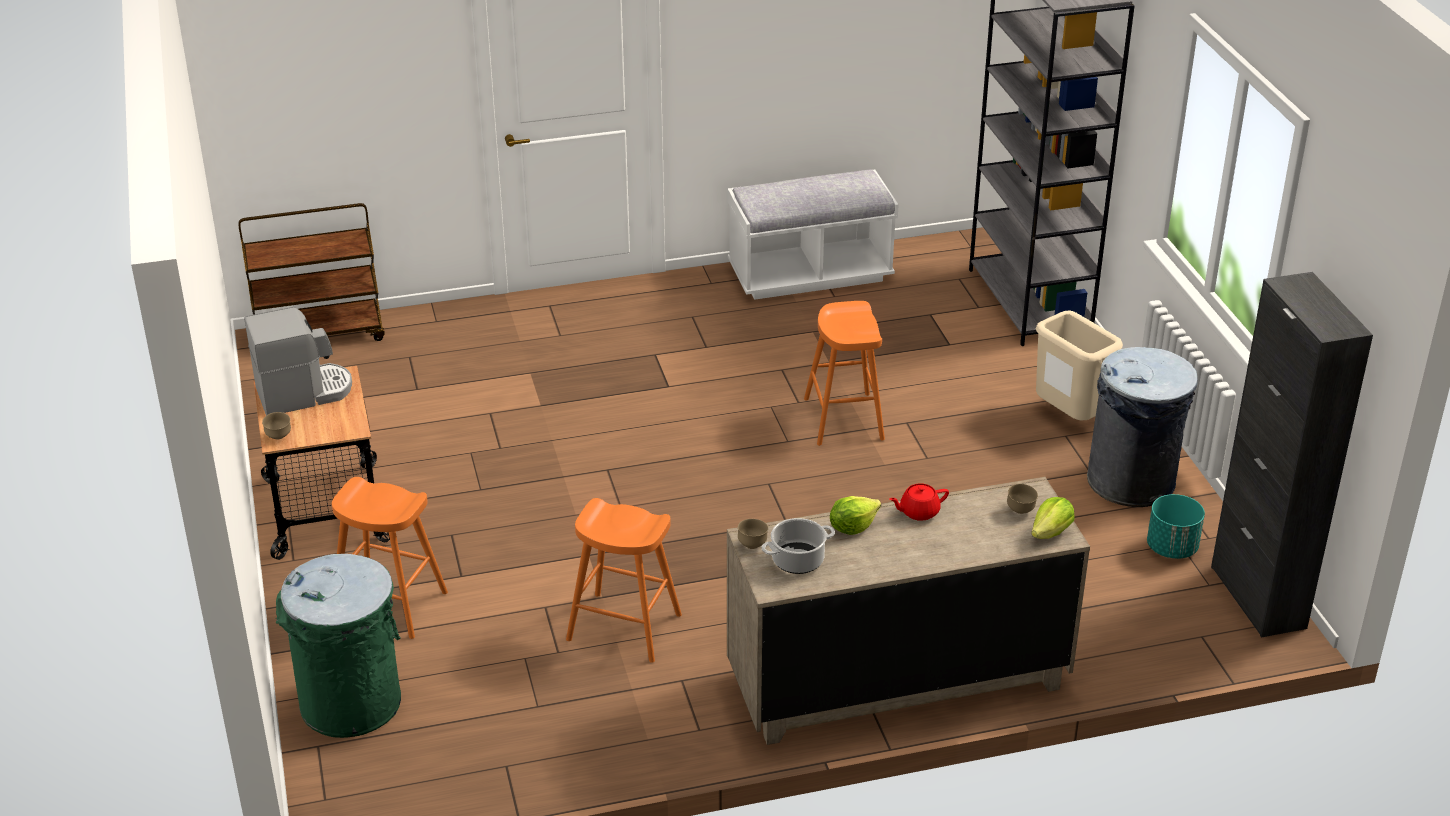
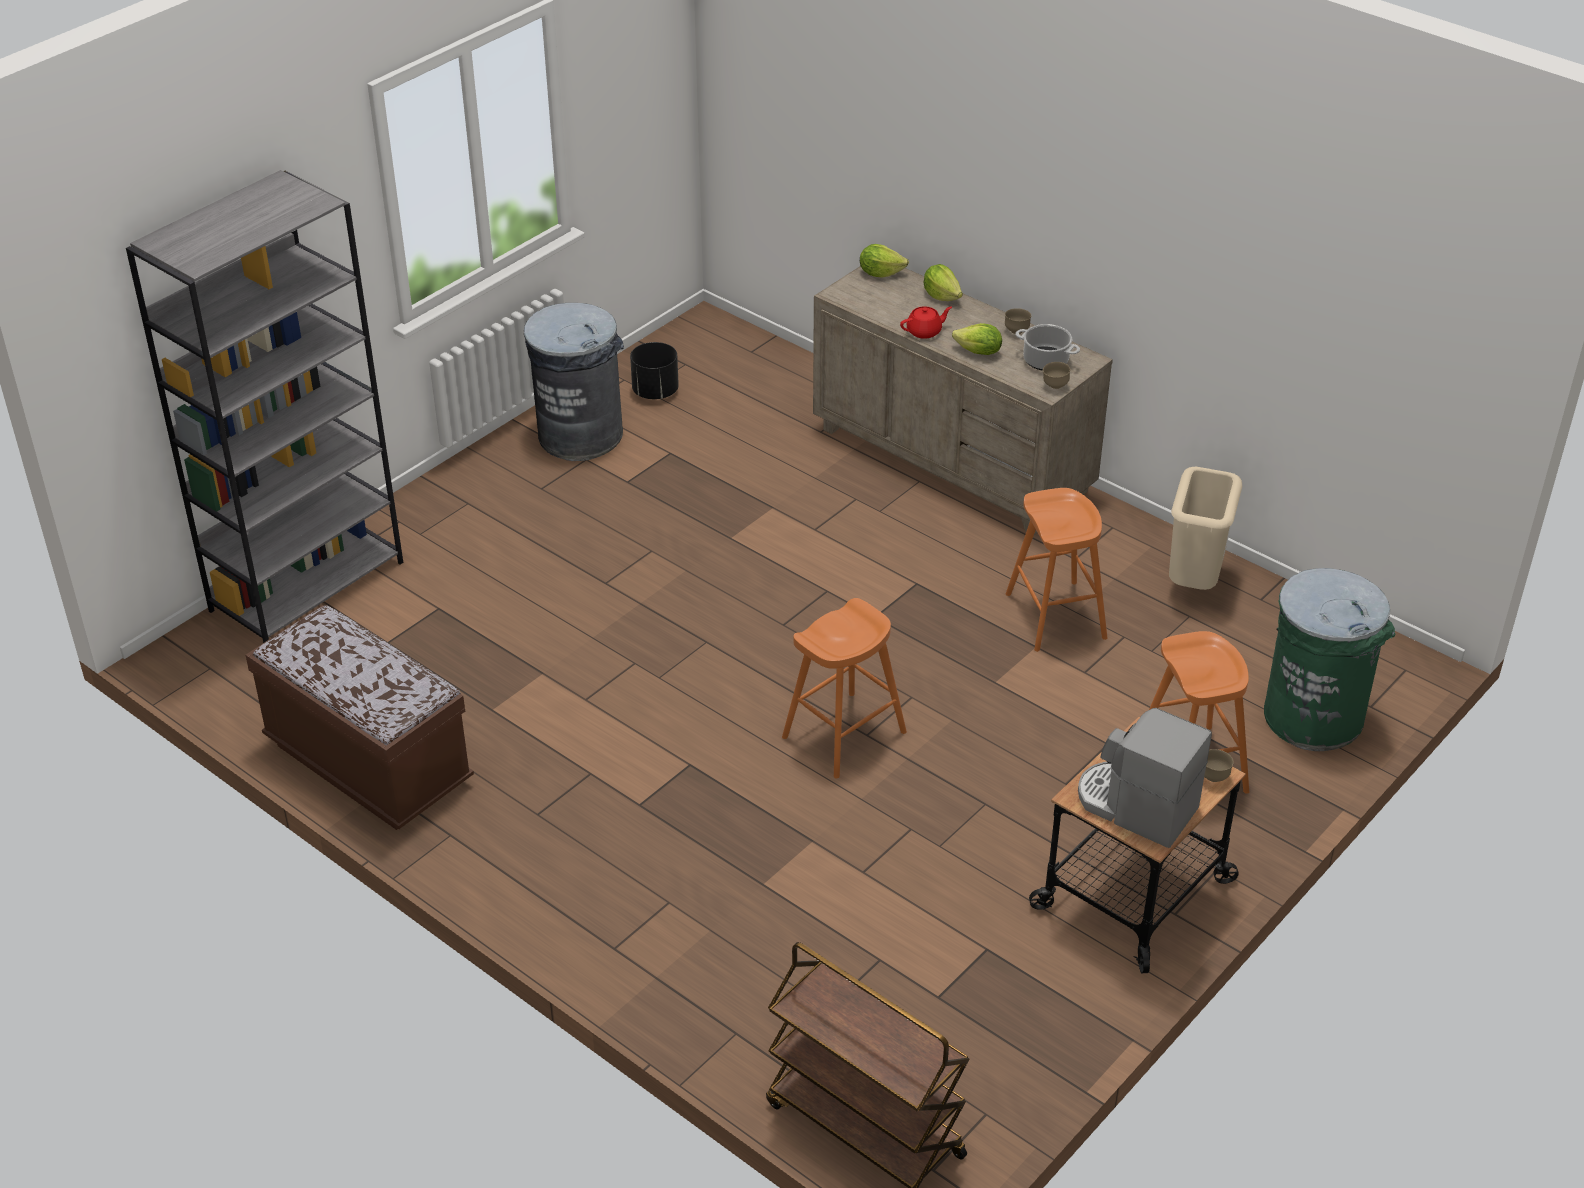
camera: 125 degrees left, 5 degrees up
white bench [727,170,899,300] -> brown bench [246,605,474,830]
orange stool [804,301,885,446] -> orange stool moved to [782,598,907,779]
red teapot [889,483,949,521] -> red teapot turned 60 degrees counterclockwise [900,306,952,339]
brown bowl [1007,484,1038,514] -> brown bowl moved to [1005,308,1031,334]
beige trash can [1036,310,1123,421] -> beige trash can moved to [1169,467,1242,590]
turquoise planter [1147,494,1205,559] -> black planter [630,342,679,399]
black cabinet [1211,272,1373,638] -> none
none -> lettuce [923,264,963,301]

